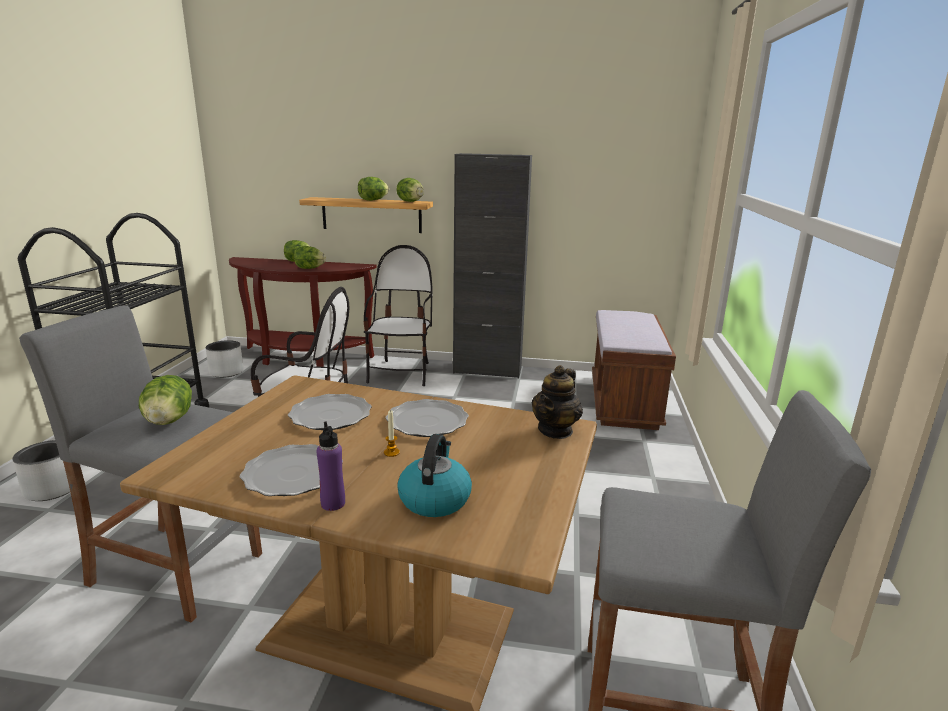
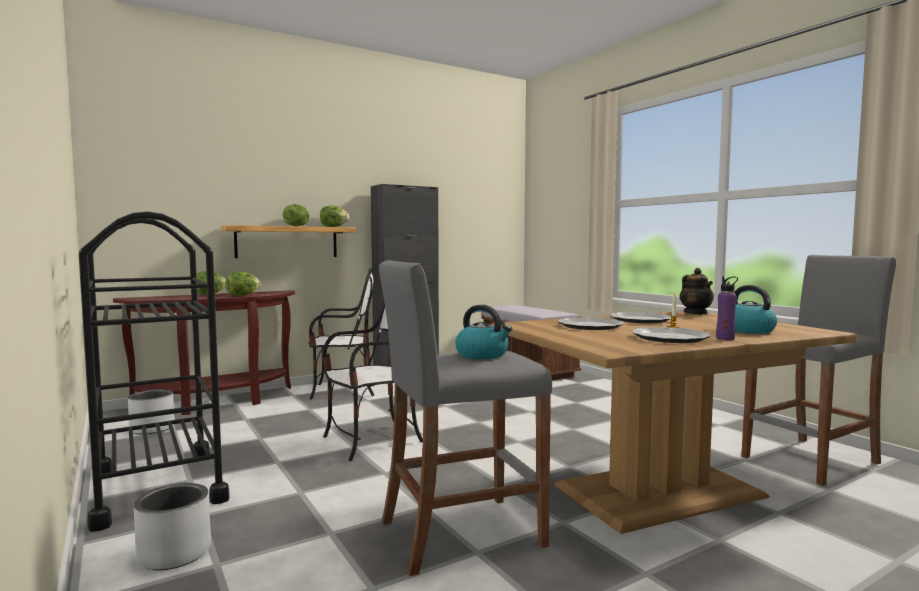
camera: 40 degrees left, 15 degrees down
lettuce [139,375,192,425] -> kettle [455,305,512,359]
chair [363,245,433,386] -> chair turned 120 degrees clockwise [309,268,374,399]

